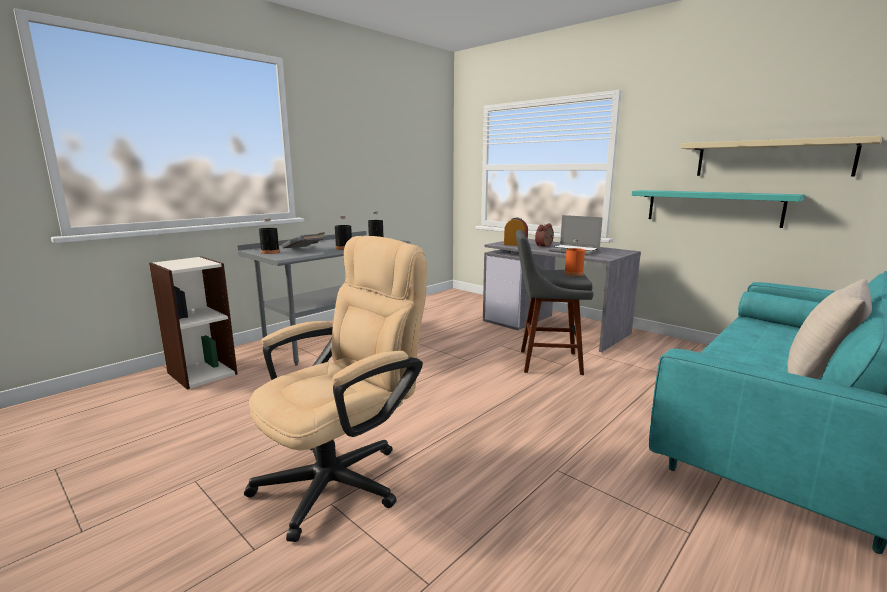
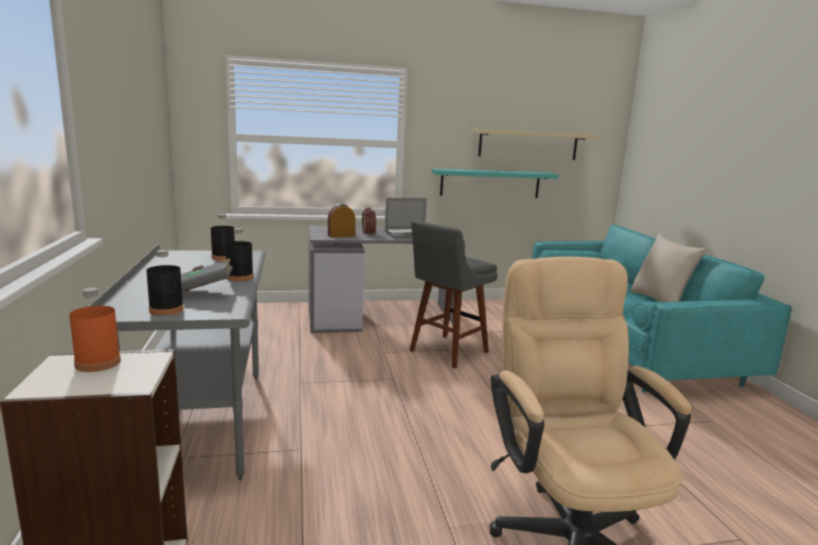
camera: 55 degrees left, 0 degrees up
orange bottle [564,238,585,276] -> orange bottle moved to [69,287,121,372]

